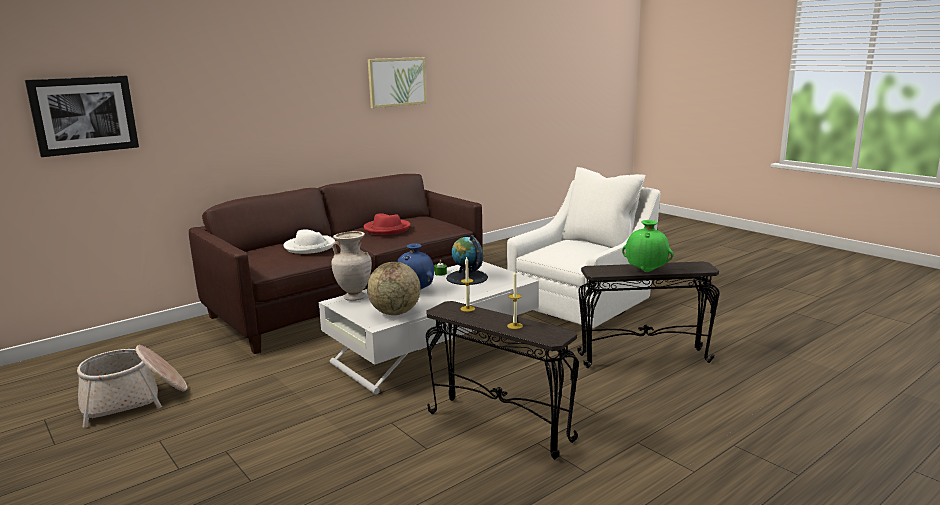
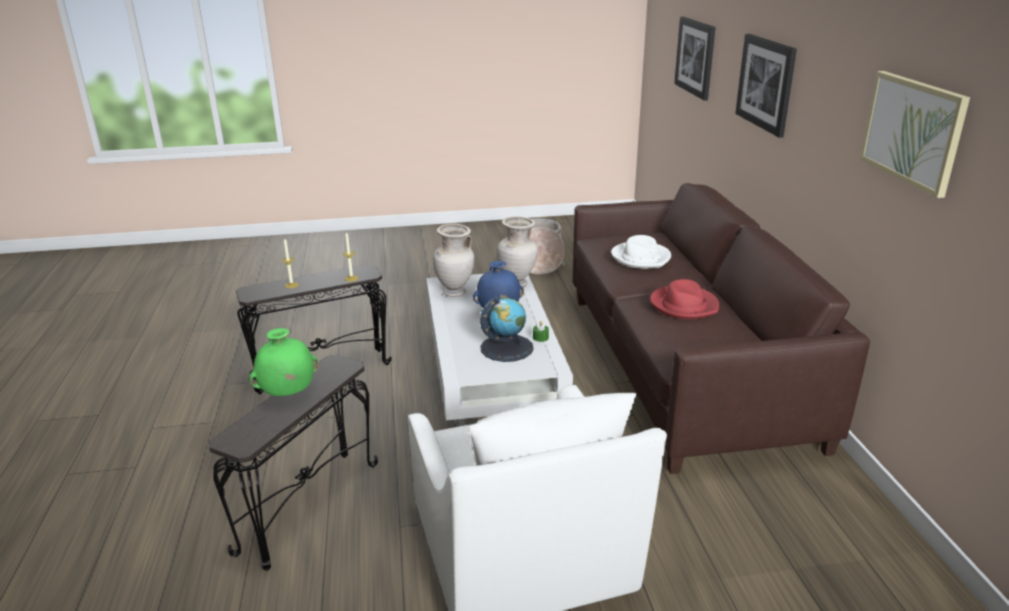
camera: 120 degrees right, 10 degrees up
globe [367,262,421,315] -> beige vase [433,224,474,297]
none -> picture [735,34,797,138]

